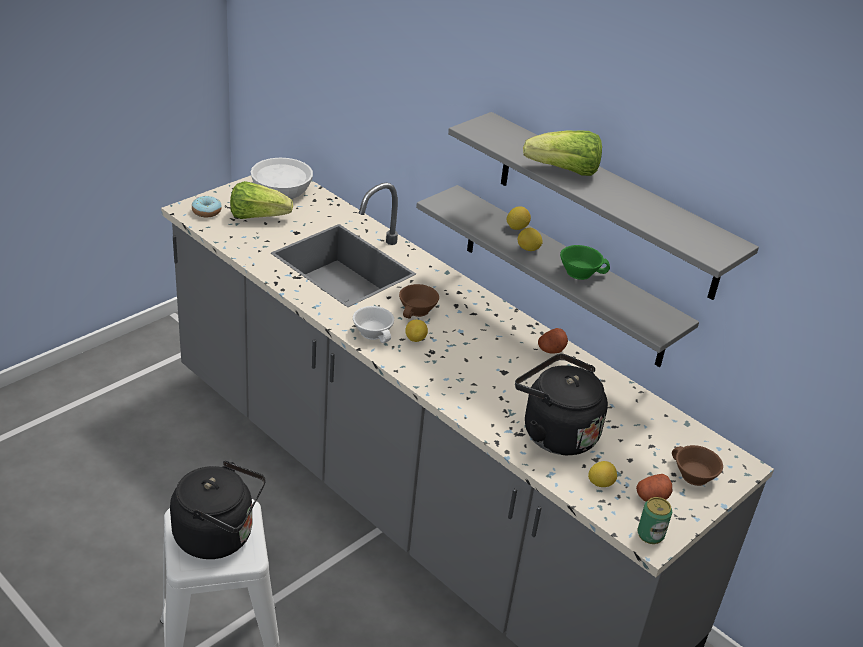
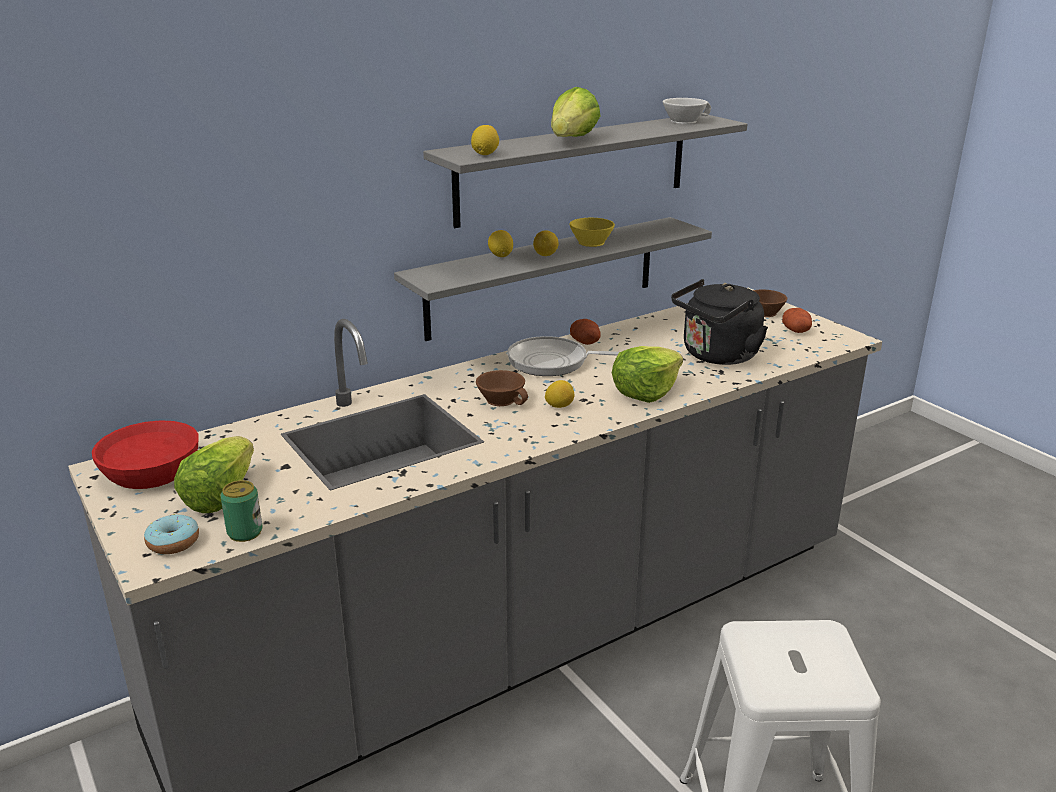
camera: 75 degrees left, 10 degrees down
black kettle [170,461,266,559] -> none
white bowl [251,158,313,199] -> red bowl [92,420,199,489]
white cup [353,306,394,343] -> white cup moved to [663,98,711,124]
green cup [560,245,610,280] -> yellow cup [569,218,615,247]
lemon [588,461,617,487] -> lemon moved to [471,125,499,155]
can [638,497,672,544] -> can moved to [220,480,263,542]
none -> frying pan [507,336,619,376]
none -> lettuce [612,346,683,403]

